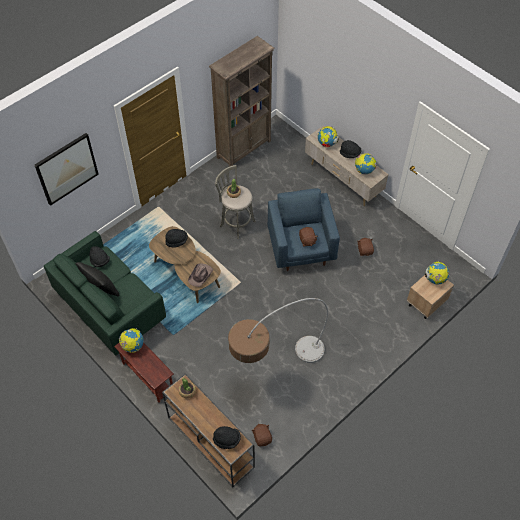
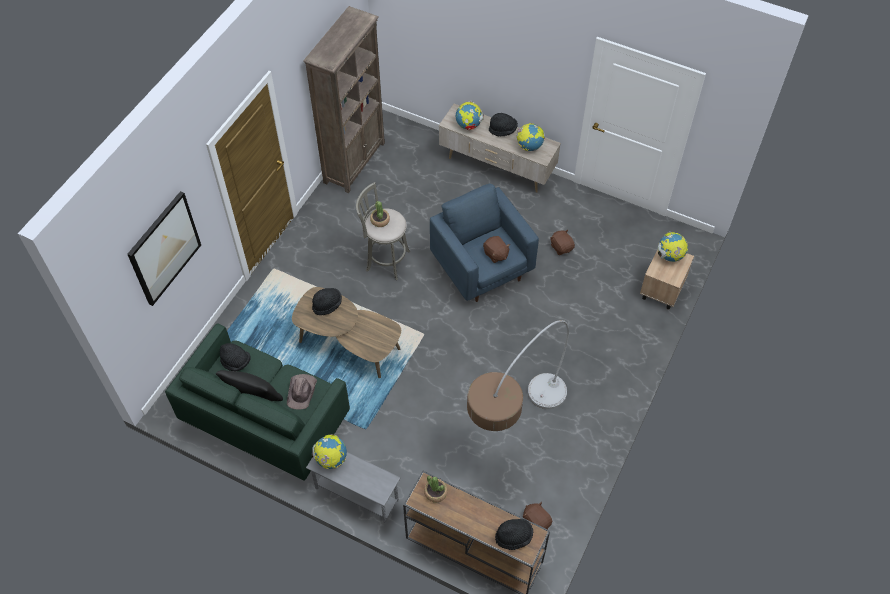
camera: 20 degrees left, 0 degrees up
brown side table [114,342,174,403] -> grey side table [306,452,401,523]
brown hat [188,263,213,287] -> brown hat moved to [287,374,317,409]

